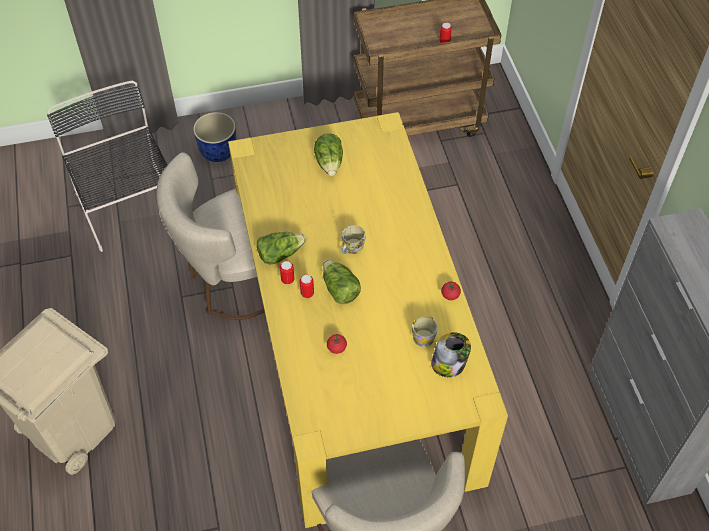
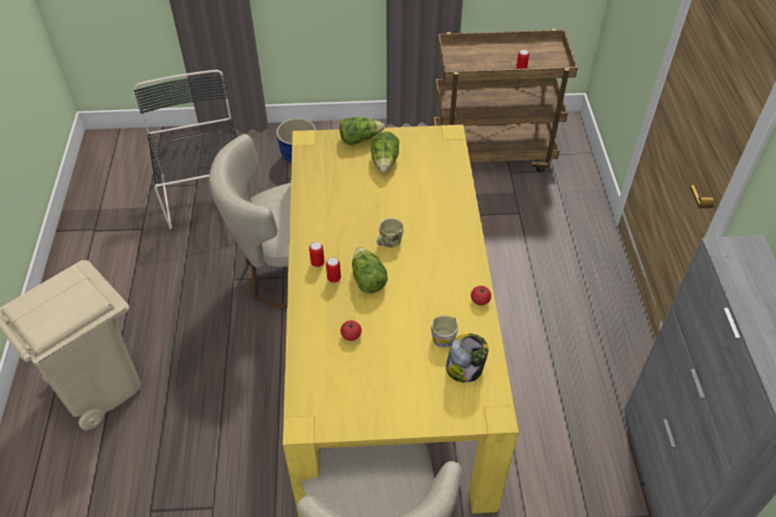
camera: 10 degrees right, 5 degrees down
lettuce [257,232,306,264] -> lettuce moved to [339,117,385,145]

